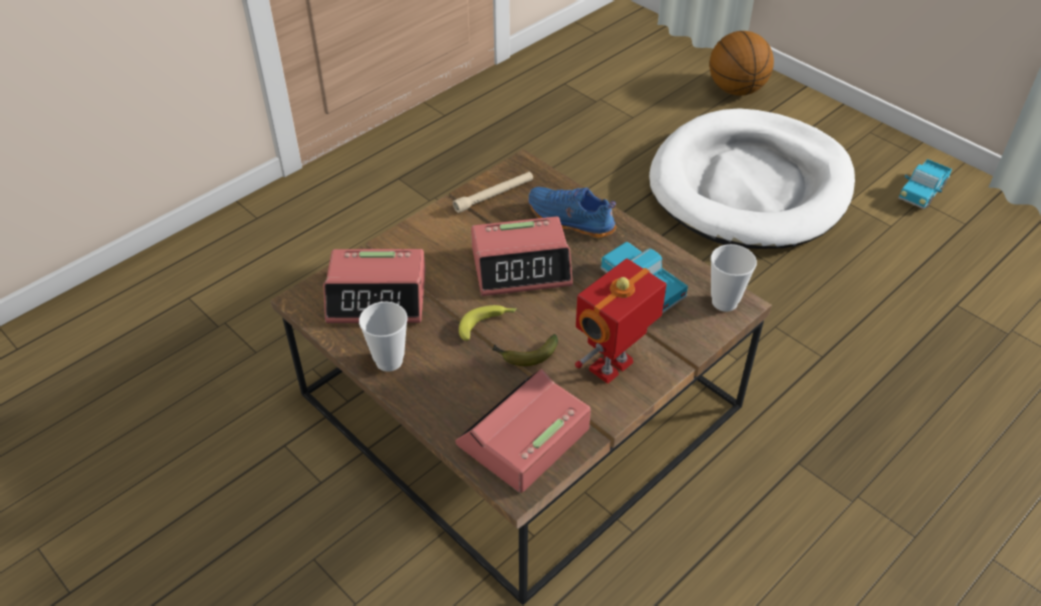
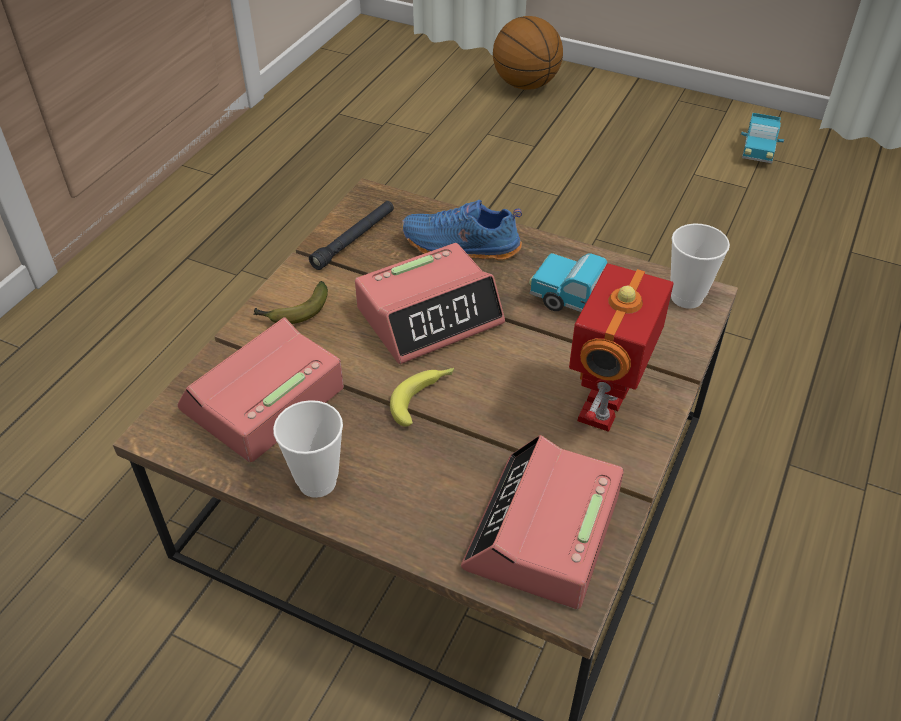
camera: 20 degrees left, 0 degrees up
alarm clock [323,249,426,323] -> alarm clock turned 150 degrees clockwise [178,317,344,462]
beige flashlight [453,172,533,213] -> black flashlight [309,201,394,270]
banana [492,334,558,366] -> banana moved to [253,281,328,324]
white dog bed [649,108,855,249] -> none

